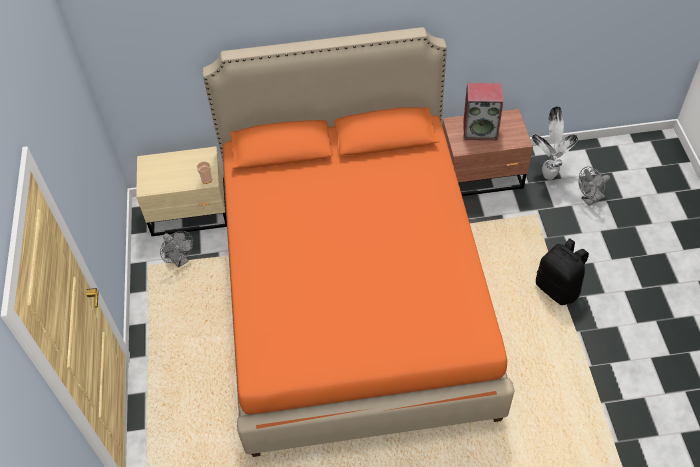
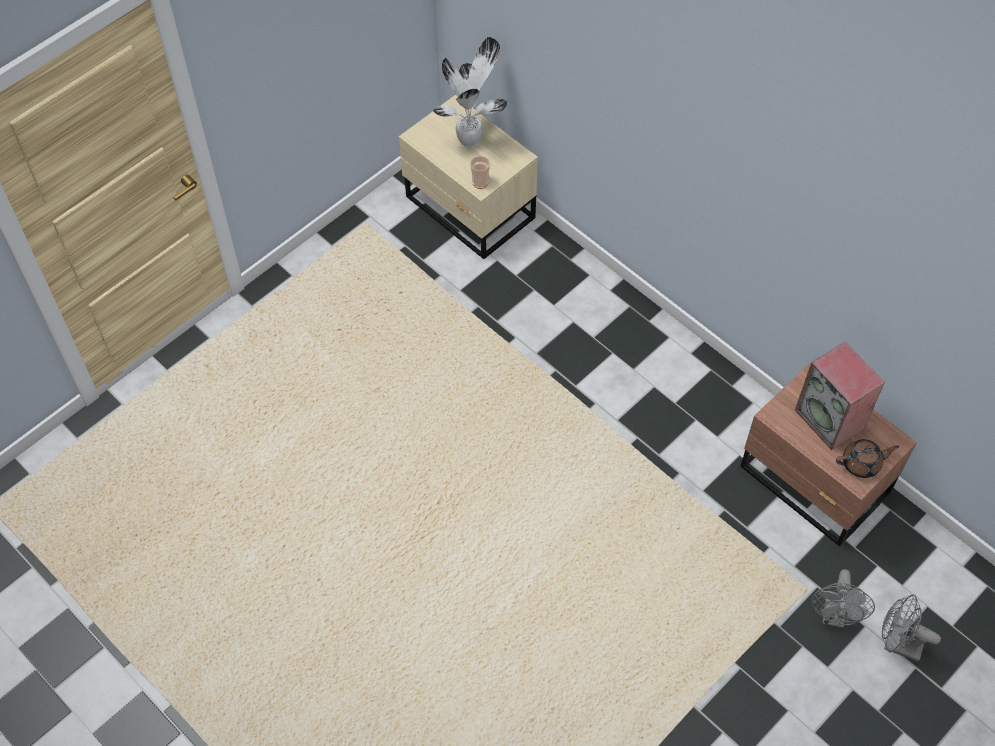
camera: 50 degrees right, 5 degrees up
grey fan [160,231,193,268] -> grey fan moved to [811,569,875,628]
orange bed [203,27,515,457] -> none
potted plant [532,106,578,180] -> potted plant moved to [433,37,507,147]
black backpack [536,238,589,305] -> none
none -> brown teapot [836,439,899,478]

